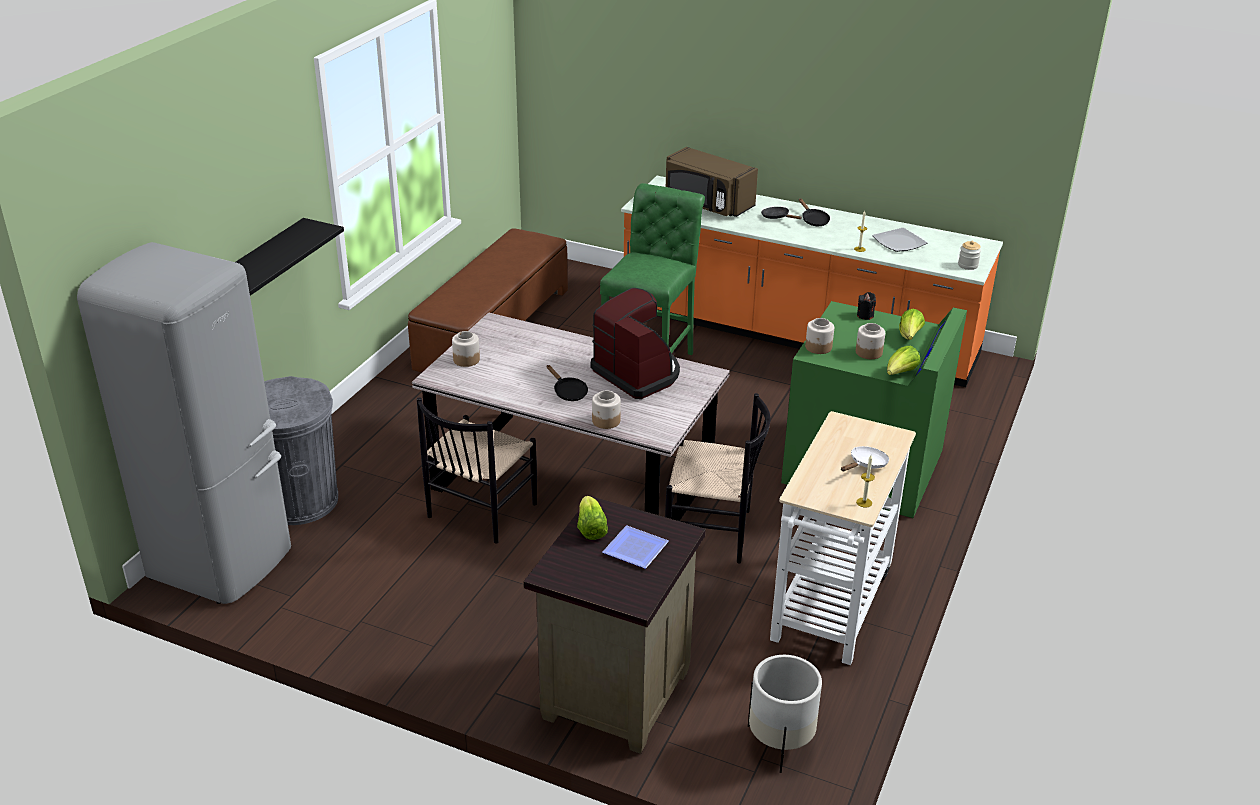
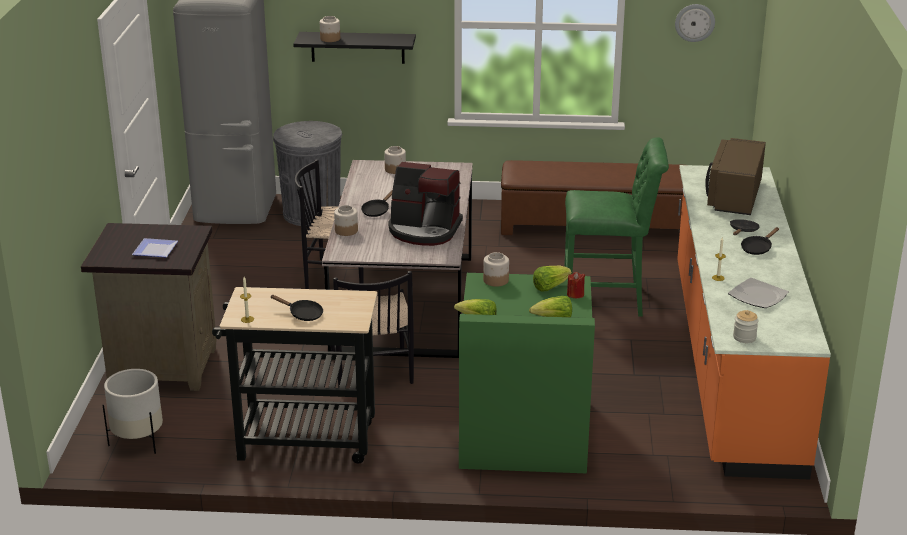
camera: 70 degrees right, 5 degrees down
lettuce [577,496,608,540] -> lettuce moved to [533,265,572,291]
coffee machine [590,288,680,399] -> coffee machine turned 75 degrees clockwise [388,162,463,246]
white cart [770,411,916,665] -> black cart [212,287,377,463]
white frying pan [841,446,889,471] -> black frying pan [270,295,323,321]
jar [856,323,885,359] -> jar moved to [320,16,340,42]
black candle [857,292,876,320] -> red candle [567,272,585,298]
none -> wall clock [675,4,715,42]

